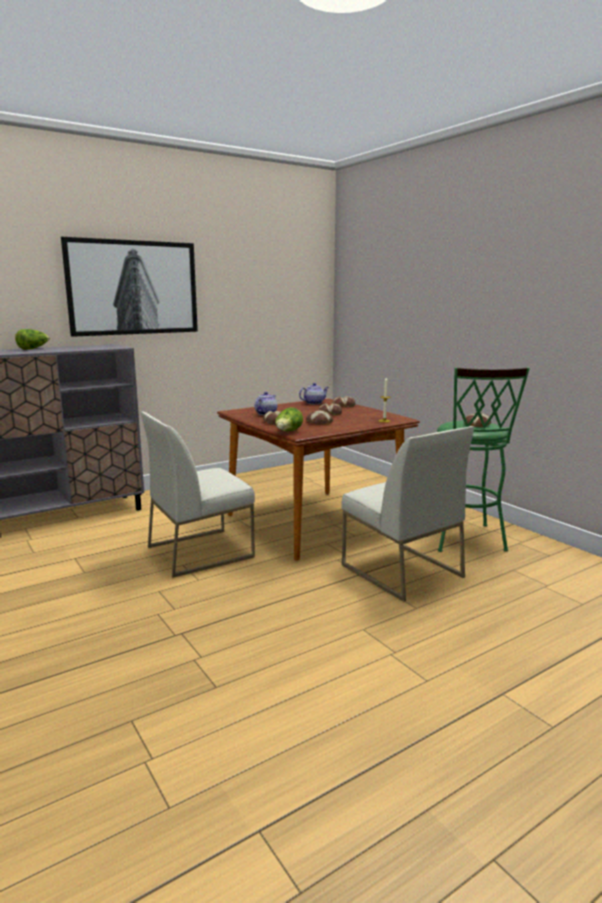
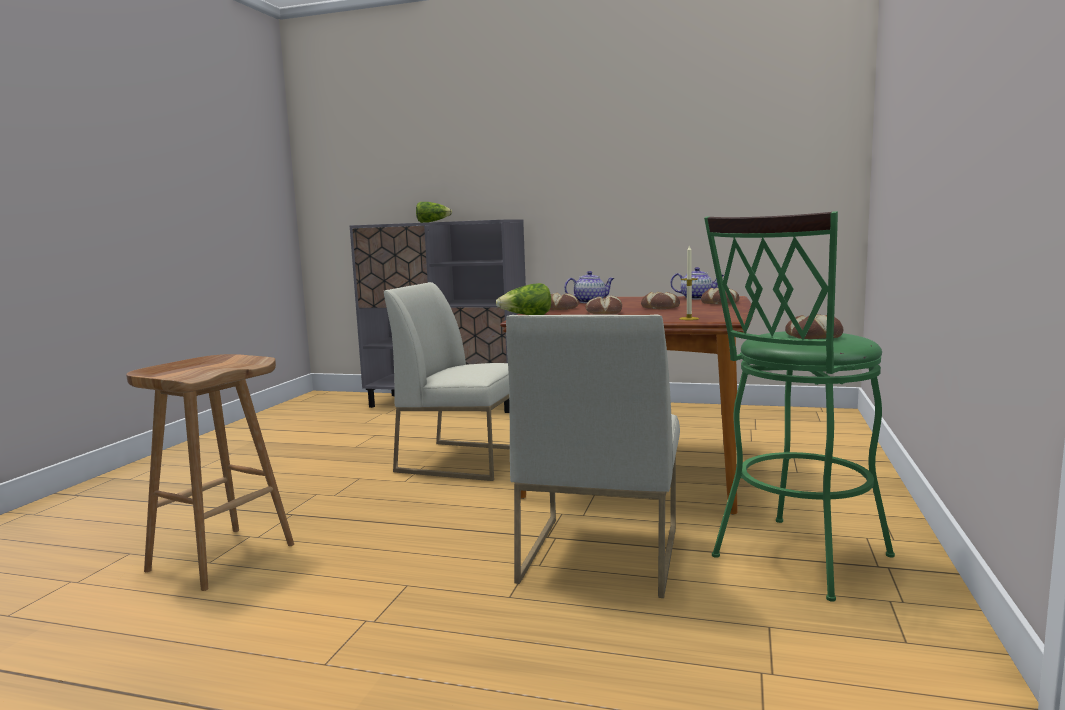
camera: 50 degrees right, 5 degrees down
picture [61,237,198,337] -> none
none -> brown stool [126,354,294,591]

